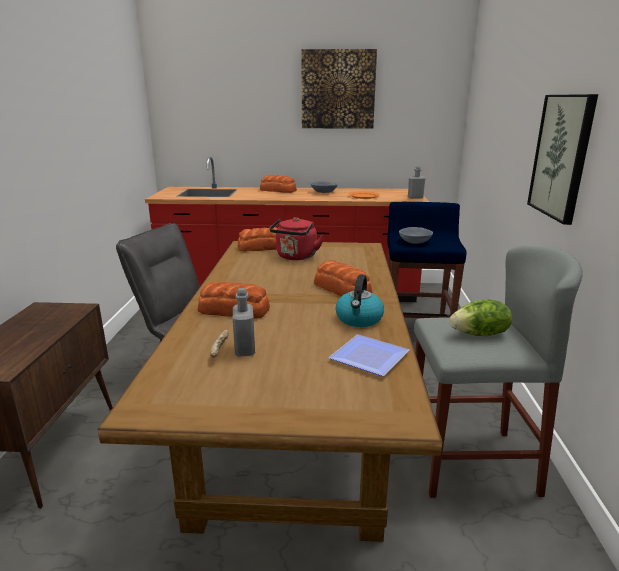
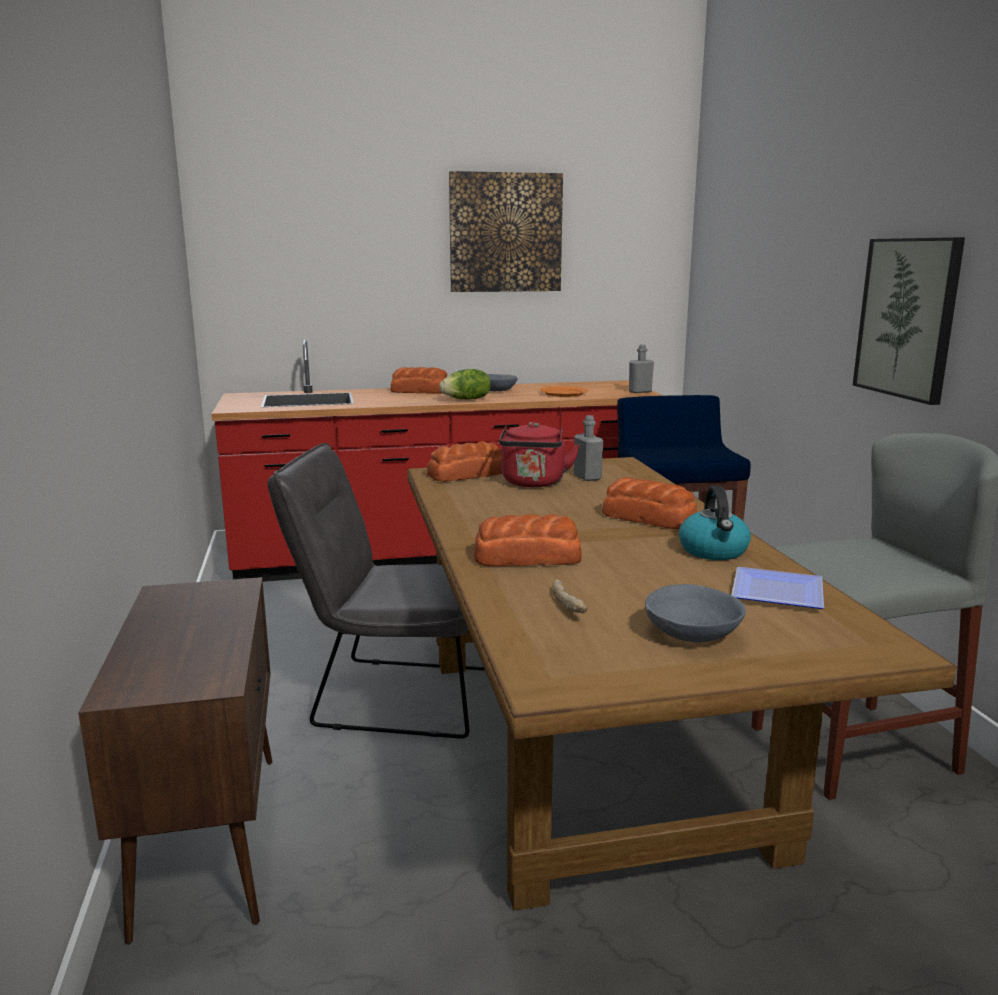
camera: 15 degrees left, 5 degrees down
grey bottle [233,288,255,357] -> grey bottle moved to [574,415,603,481]
grey bowl [399,227,433,244] -> grey bowl moved to [645,584,746,642]
lettuce [450,300,512,336] -> lettuce moved to [439,369,490,400]

